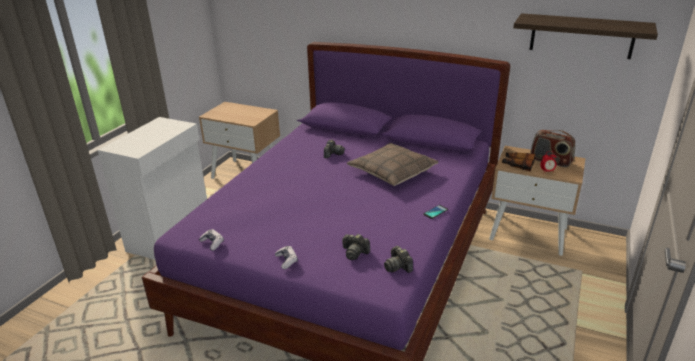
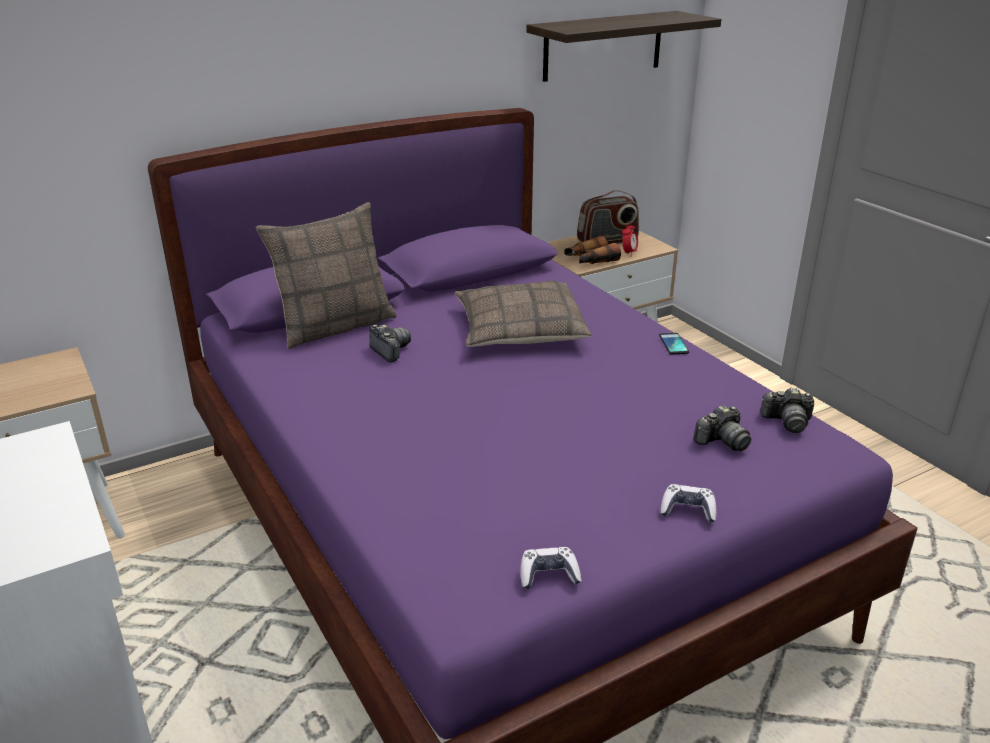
camera: 55 degrees left, 0 degrees up
none -> pillow [256,202,397,349]

